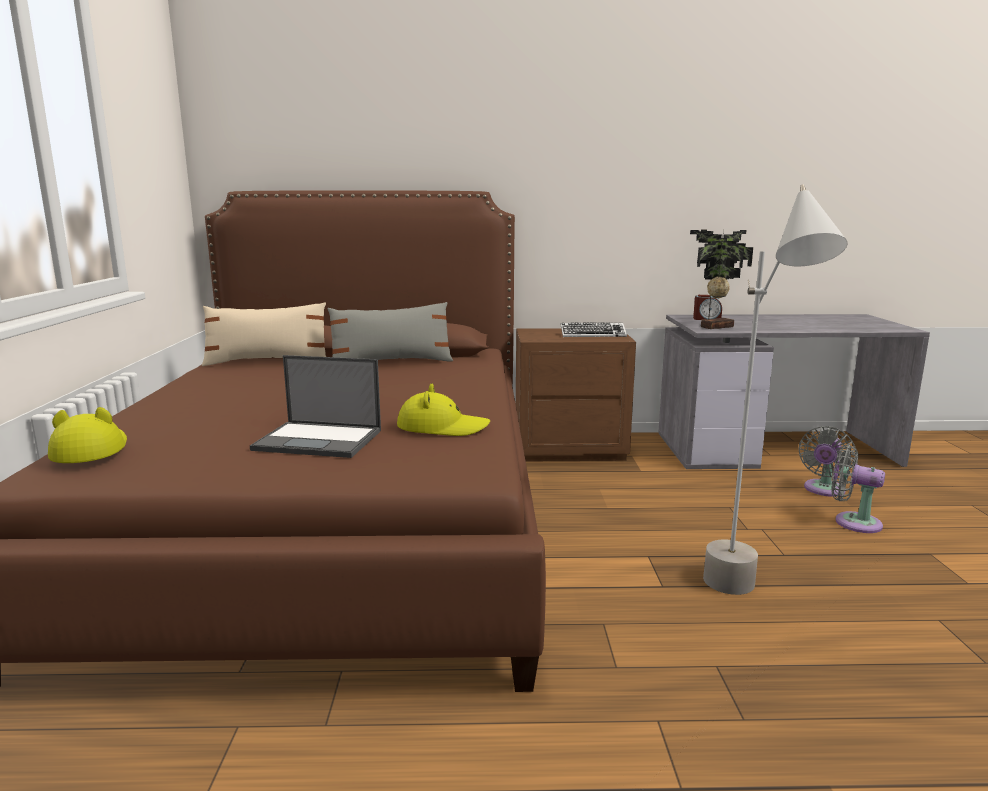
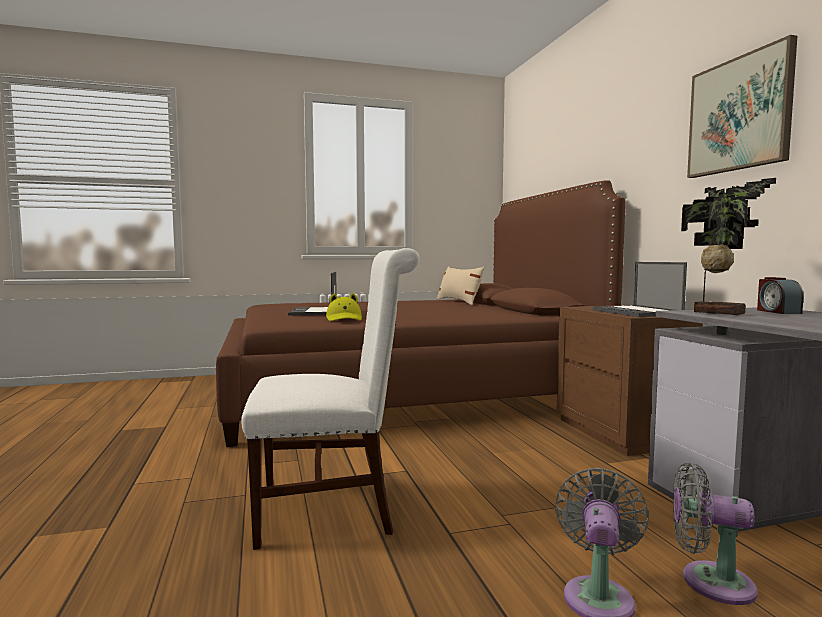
camera: 75 degrees right, 10 degrees down
yellow hat [48,407,127,463] -> none
grey pillow [327,302,454,362] -> none
keyboard [560,322,627,337] -> laptop [593,262,687,317]
grey floor lamp [703,185,848,595] -> white chair [241,248,420,550]
none -> picture [687,35,797,178]

